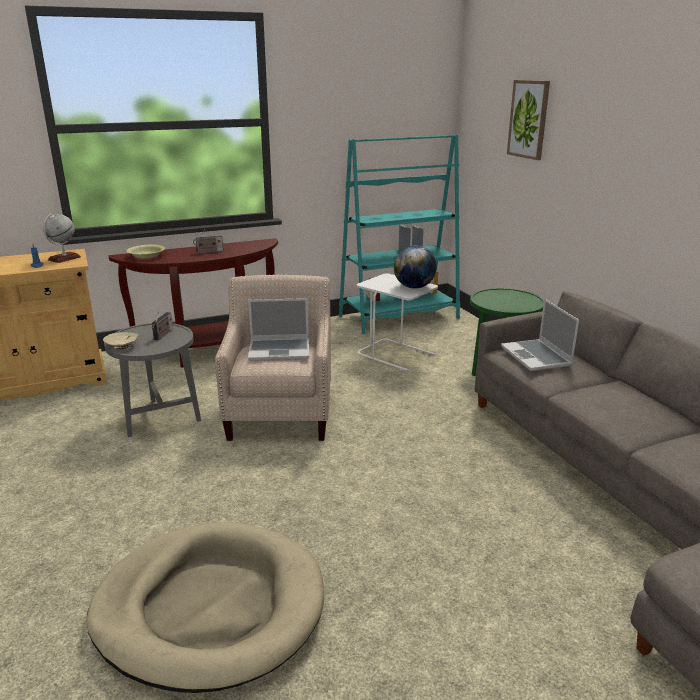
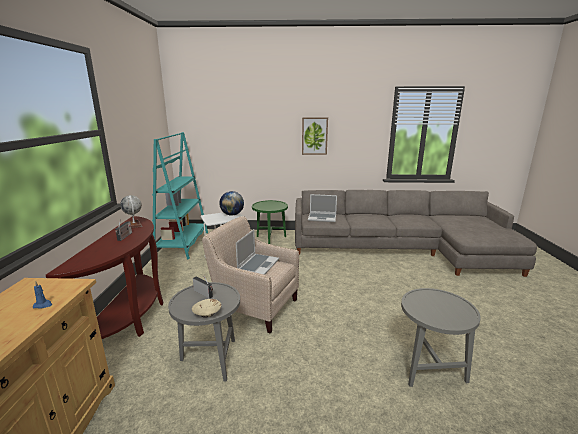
camera: 65 degrees left, 5 degrees down
globe [43,214,81,263] -> globe moved to [120,195,142,229]
beige dog bed [87,522,324,693] -> grey side table [401,288,481,387]
yellow bowl [126,245,165,259] -> none
picture [507,80,550,160] -> picture moved to [302,117,328,155]

